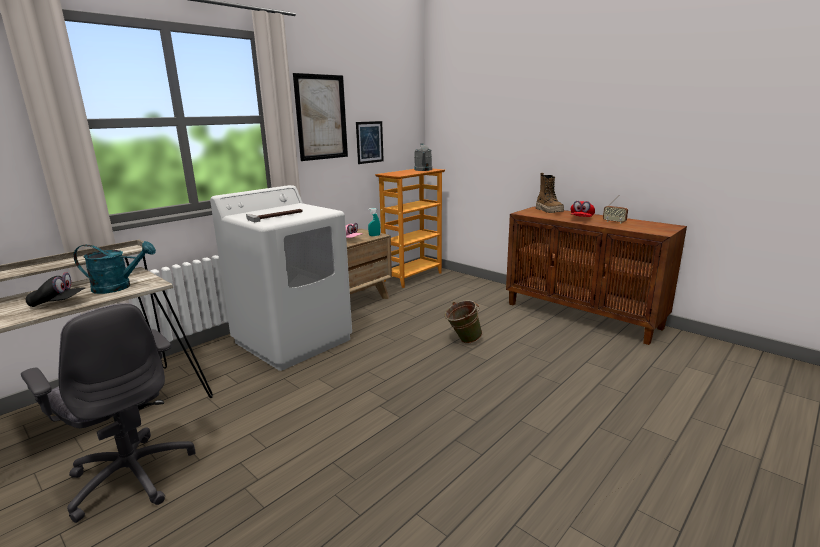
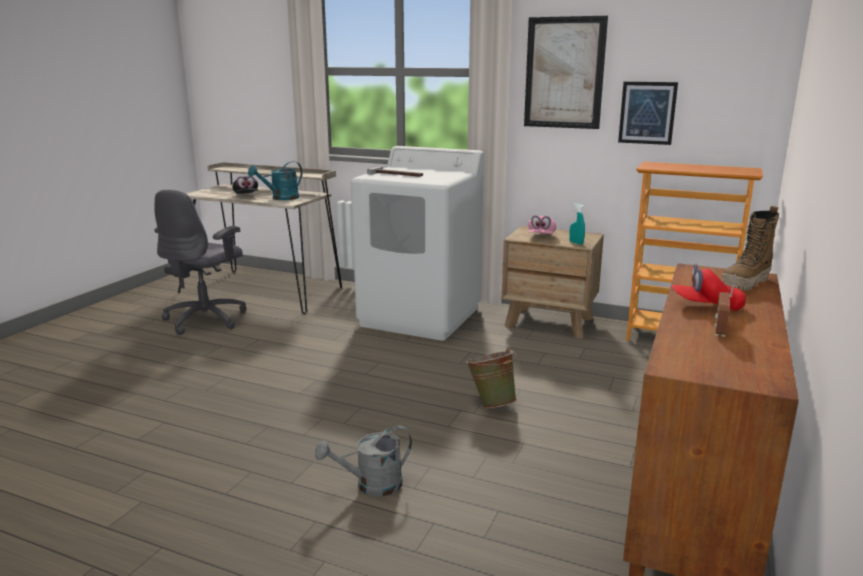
camera: 70 degrees right, 0 degrees up
turquoise watering can [74,241,156,294] -> turquoise watering can turned 75 degrees clockwise [248,161,302,200]
grey watering can [414,144,432,171] -> grey watering can moved to [315,426,412,496]

